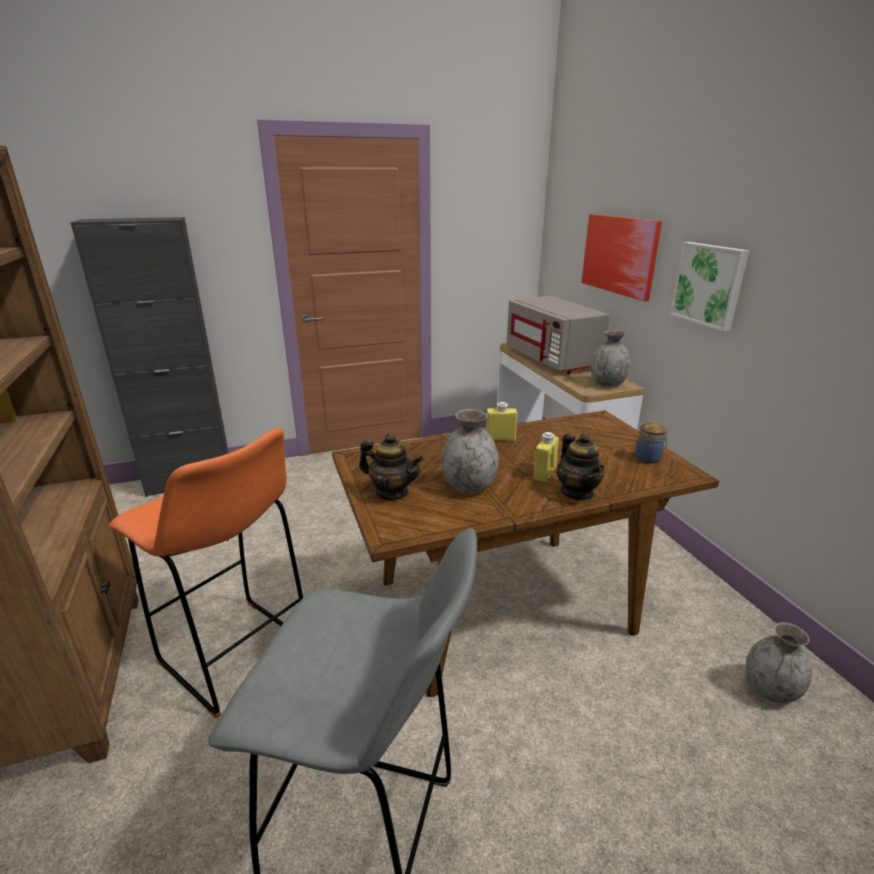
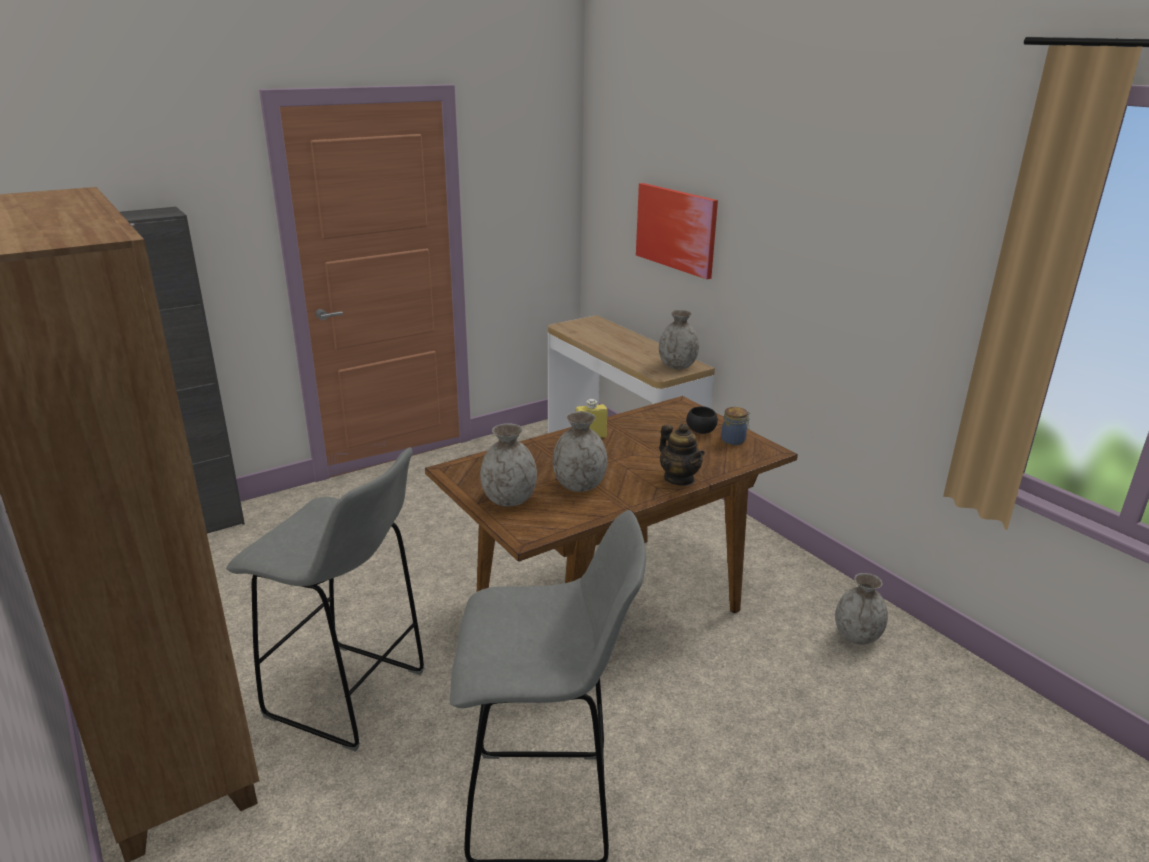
camera: 15 degrees left, 0 degrees up
orange stool [109,427,304,719] -> grey stool [226,447,425,751]
teapot [359,433,424,500] -> grey vase [480,423,537,507]
grey microwave [506,296,610,374] -> none
yellow bottle [533,432,559,482] -> none
picture [670,242,749,331] -> none
none -> black bowl [686,406,718,434]

